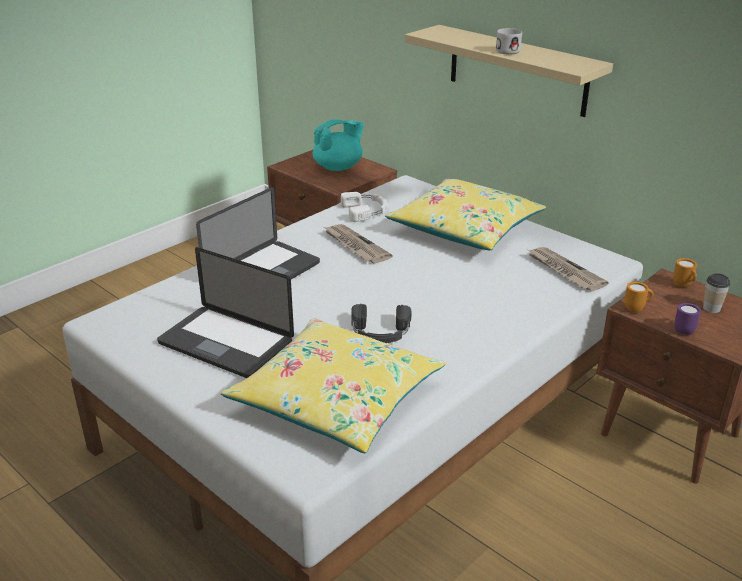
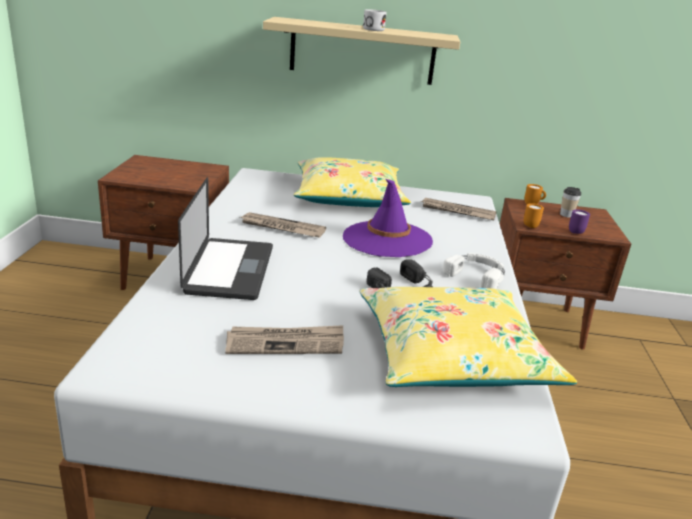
camera: 40 degrees left, 5 degrees down
laptop [157,247,294,378] -> newspaper [225,325,344,354]
turquoise teapot [313,119,364,171] -> none
white headphones [341,192,388,222] -> white headphones moved to [443,253,505,289]
none -> purple hat [343,179,433,257]

